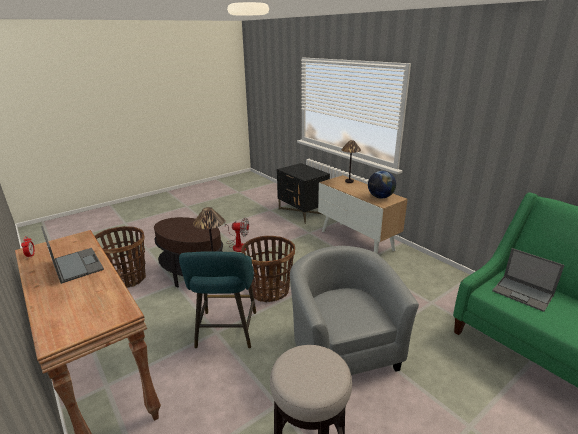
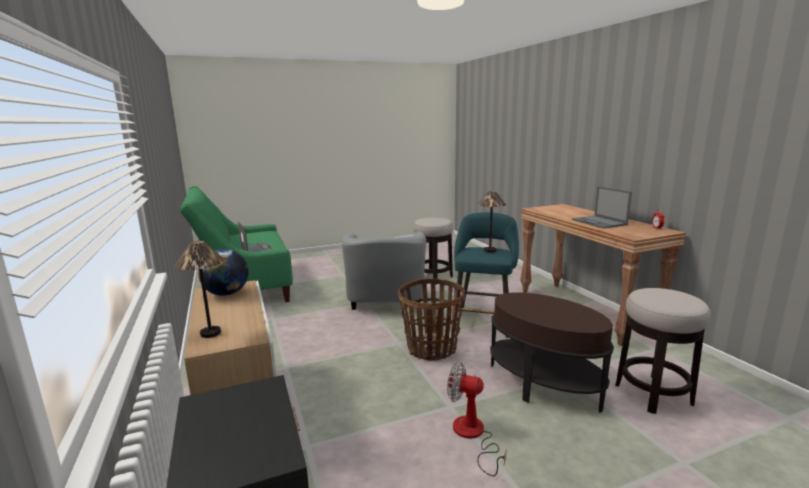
camera: 165 degrees left, 10 degrees down
basket [95,226,146,288] -> stool [615,288,711,414]

